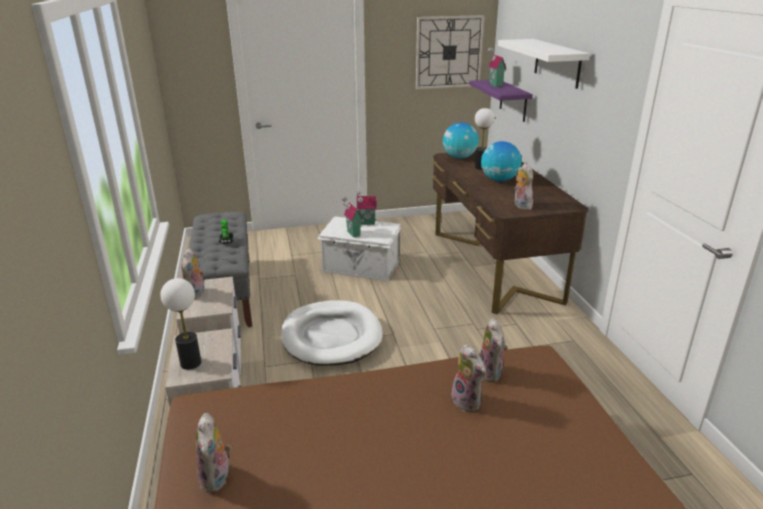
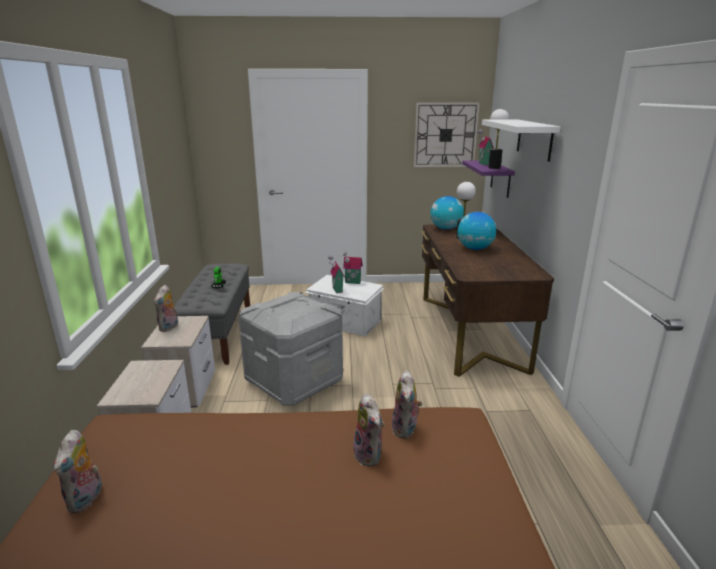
camera: 10 degrees right, 5 degrees down
table lamp [160,278,201,370] -> table lamp moved to [488,109,509,169]
white dog bed [281,300,383,366] -> grey storage box [238,292,343,406]
plush toy [515,163,533,210] -> none

